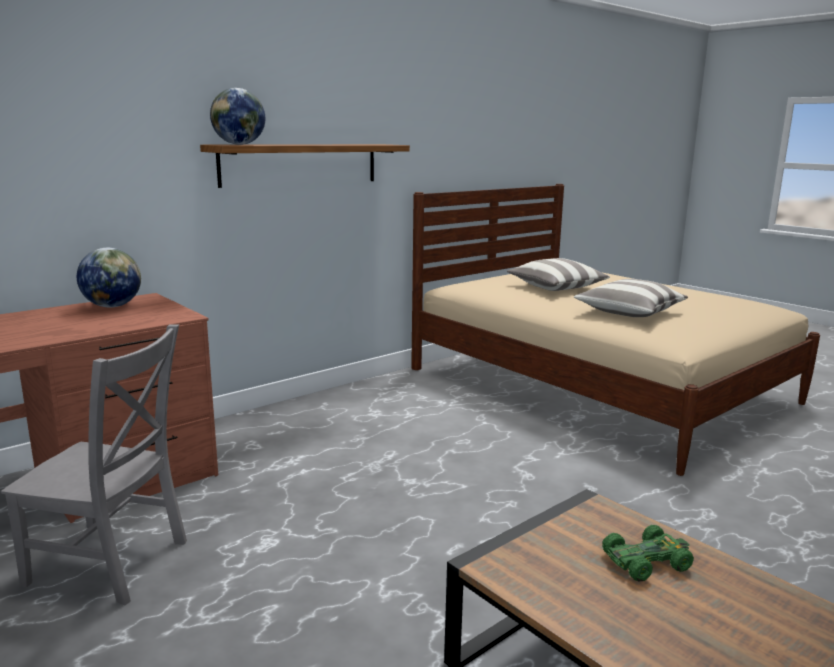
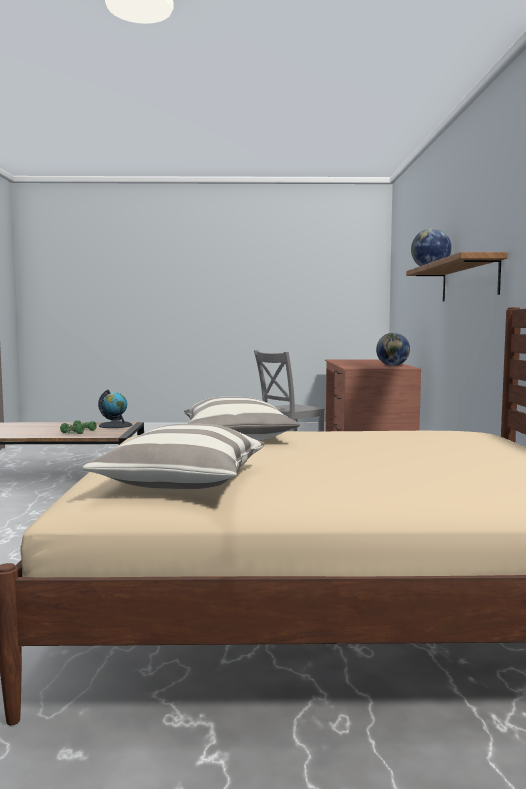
camera: 130 degrees right, 10 degrees down
pillow [507,258,610,291] -> pillow moved to [82,424,265,489]
none -> globe [98,389,132,428]

